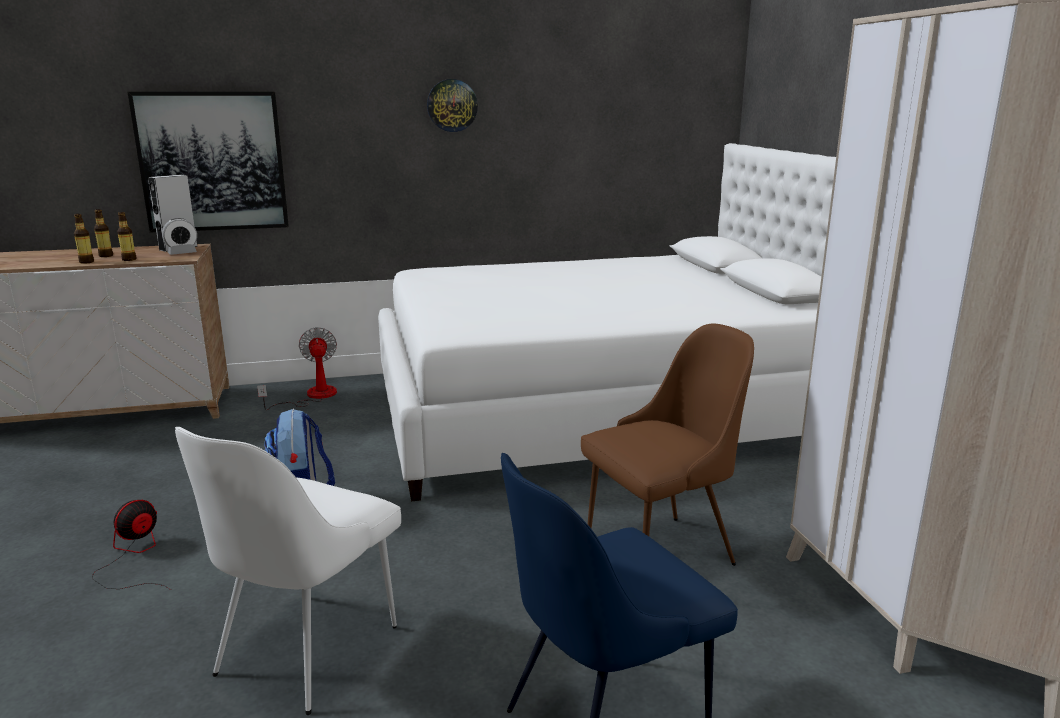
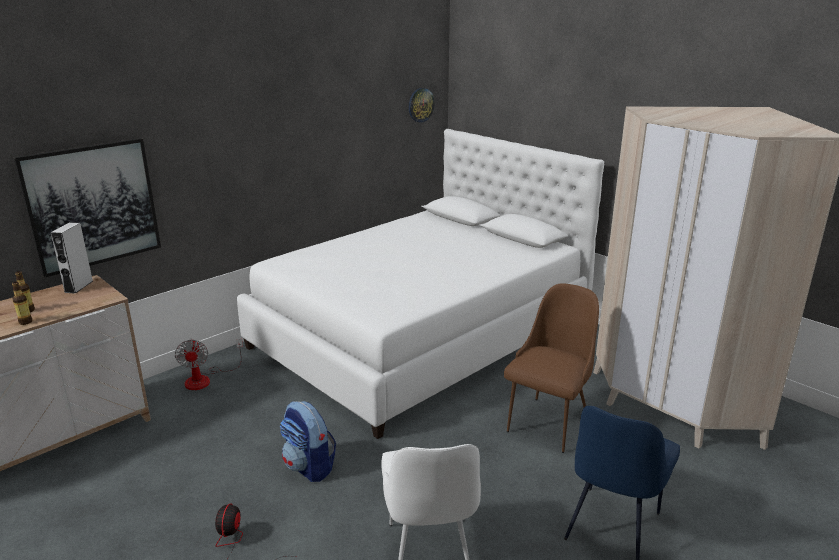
camera: 30 degrees left, 5 degrees up
bottle [117,212,137,261] -> none
alarm clock [162,218,197,255] -> none
fan [257,327,337,410] -> fan turned 150 degrees counterclockwise [175,339,243,390]
wall clock [427,79,478,132] -> wall clock moved to [409,88,435,123]

